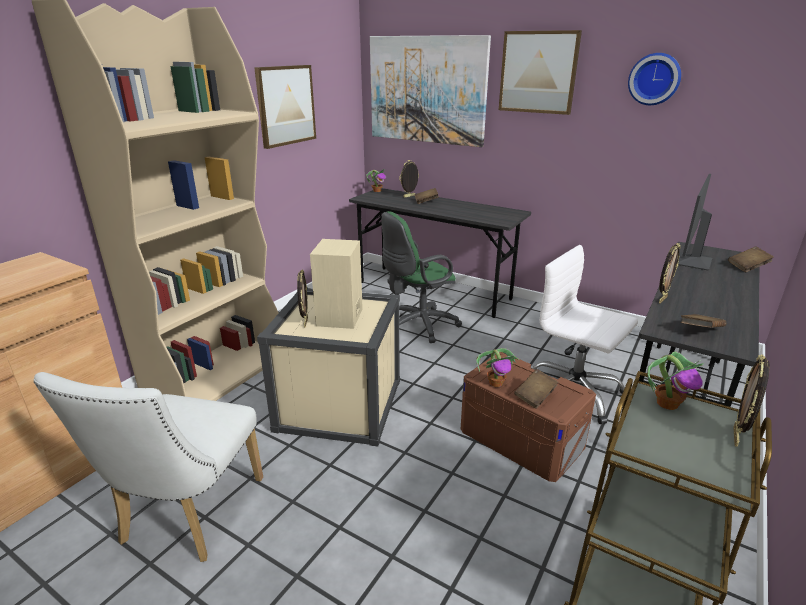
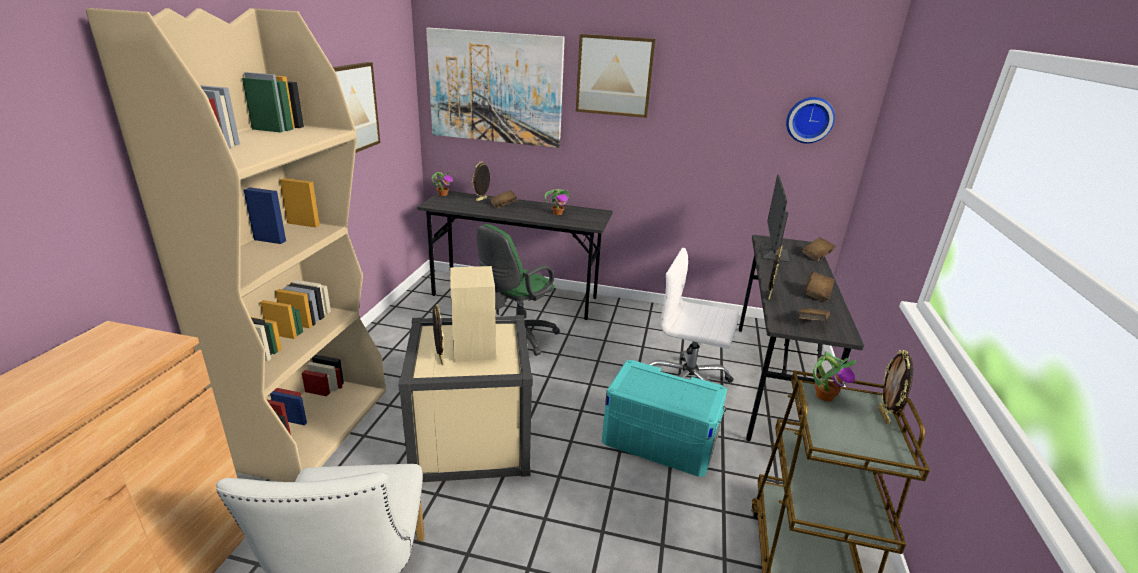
camera: 20 degrees left, 0 degrees up
brown storage box [461,352,596,482] -> turquoise storage box [602,360,727,477]
potted plant [476,348,519,387] -> potted plant moved to [544,189,571,215]
brown book [514,369,558,409] -> brown book moved to [804,272,835,302]
wall clock [628,53,681,105] -> wall clock moved to [786,97,835,143]

